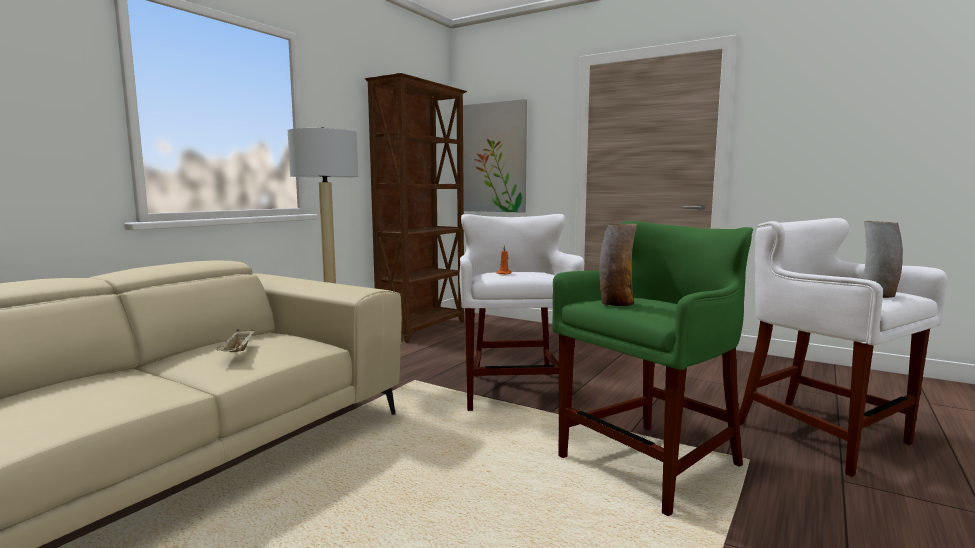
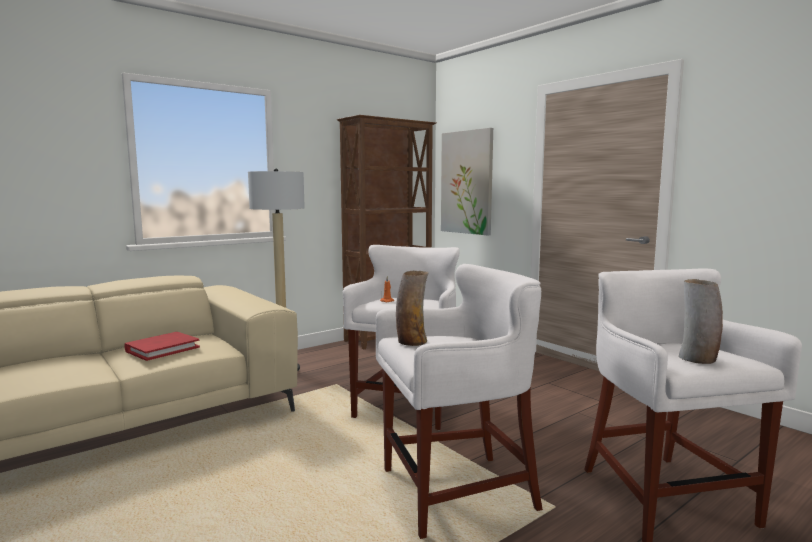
camera: 20 degrees right, 0 degrees up
beige tray [216,329,255,352] -> red book [124,332,200,361]
green stool [552,221,753,516] -> white stool [376,264,543,539]

